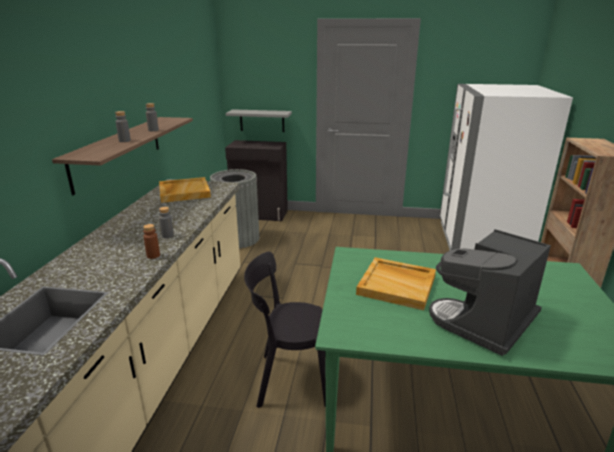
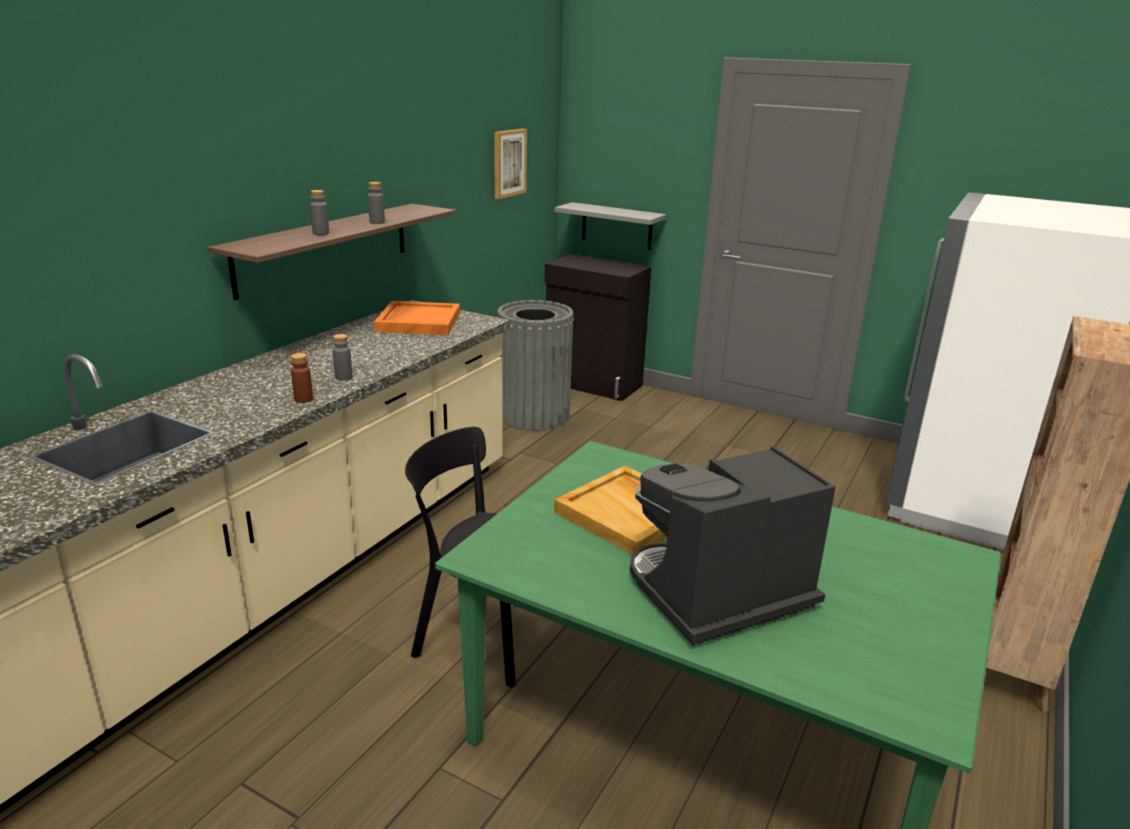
camera: 20 degrees right, 0 degrees up
beige tray [159,177,211,203] -> orange tray [374,301,460,335]
none -> picture [494,129,527,199]

